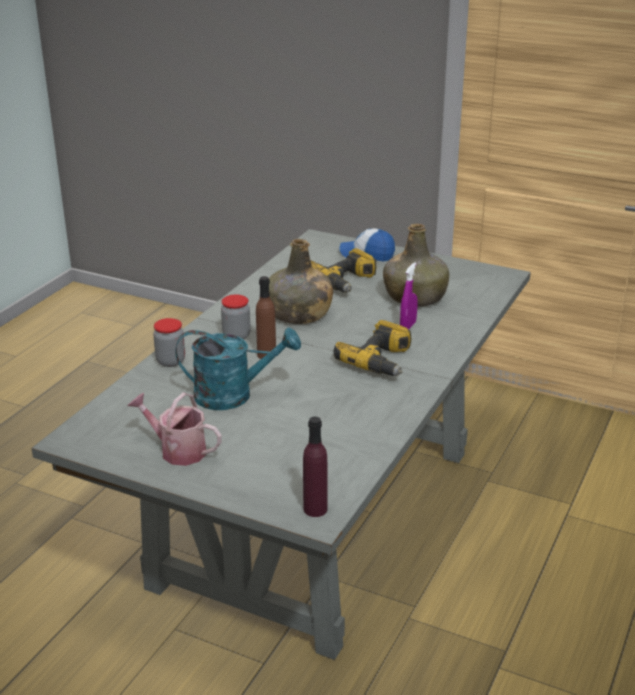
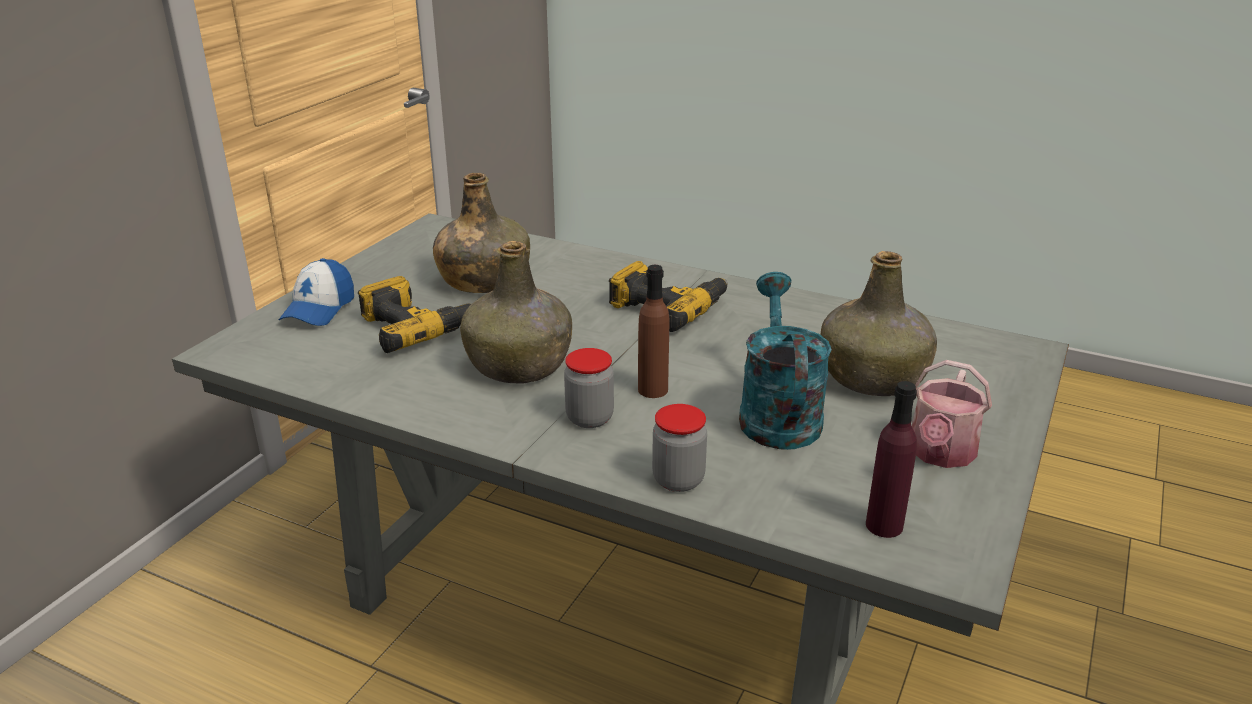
camera: 90 degrees left, 0 degrees up
purple bottle [303,417,328,517] -> purple bottle moved to [866,381,917,538]
purple spray bottle [400,262,418,330] -> none
none -> green bottle [821,251,937,396]

